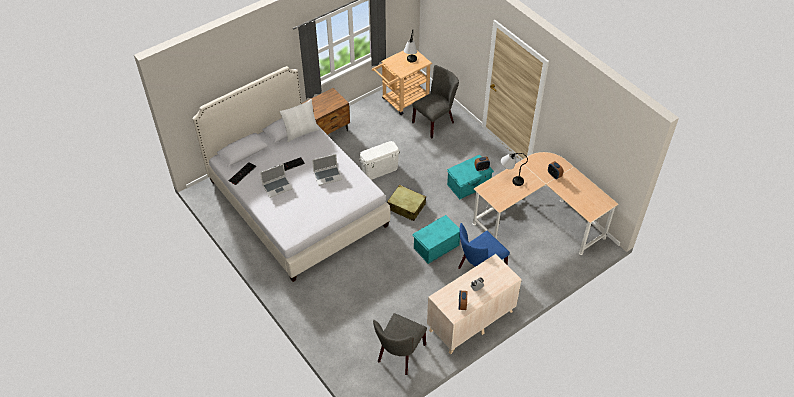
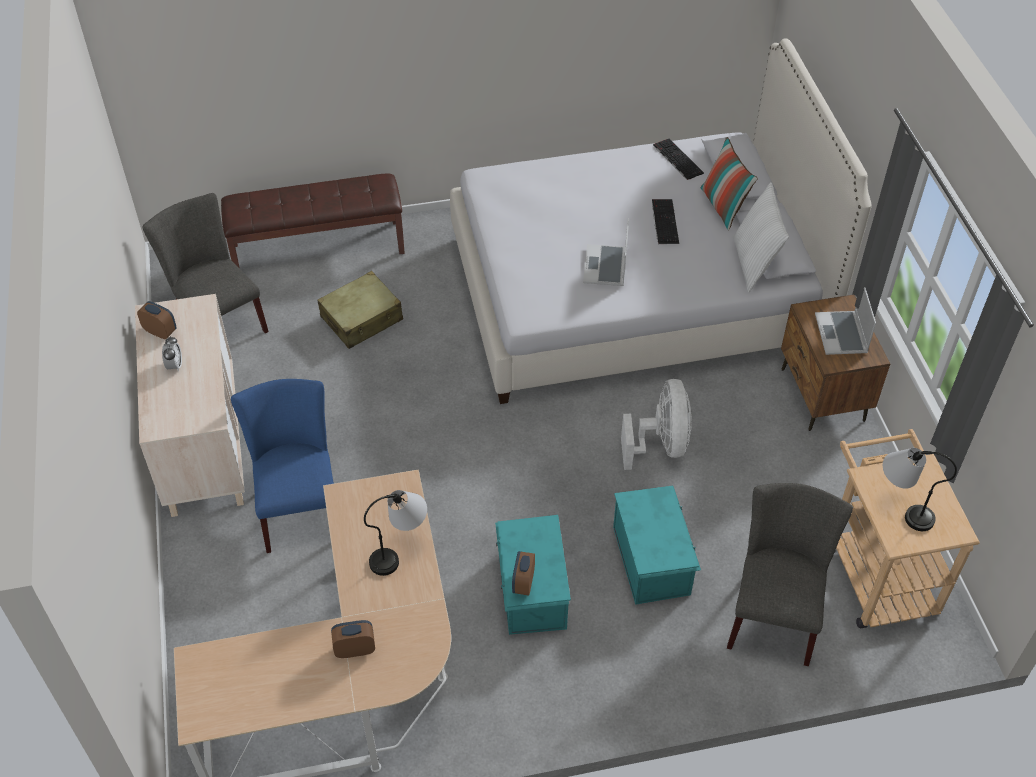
camera: 115 degrees right, 0 degrees up
laptop [260,164,293,198] -> laptop moved to [815,287,876,355]
white storage box [359,141,400,180] -> white fan [621,379,692,470]
beige suitcase [387,185,426,221] -> beige suitcase moved to [317,271,403,349]
grey chair [412,65,459,138] -> grey chair turned 150 degrees counterclockwise [727,483,853,666]
turquoise storage box [412,215,460,264] -> turquoise storage box moved to [613,486,701,605]
none -> brown bench [221,173,405,269]
none -> pillow [701,137,758,231]

